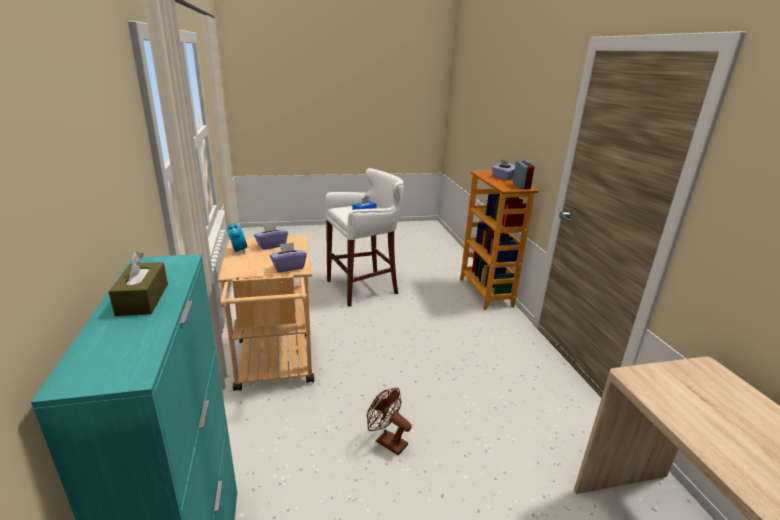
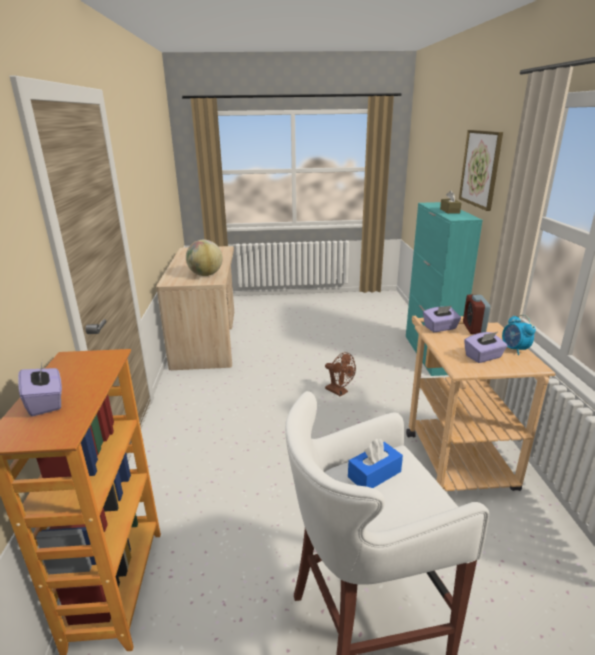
camera: 170 degrees left, 0 degrees up
alarm clock [513,160,534,189] -> alarm clock moved to [463,295,490,334]
none -> globe [186,240,223,276]
none -> picture [459,130,503,211]

